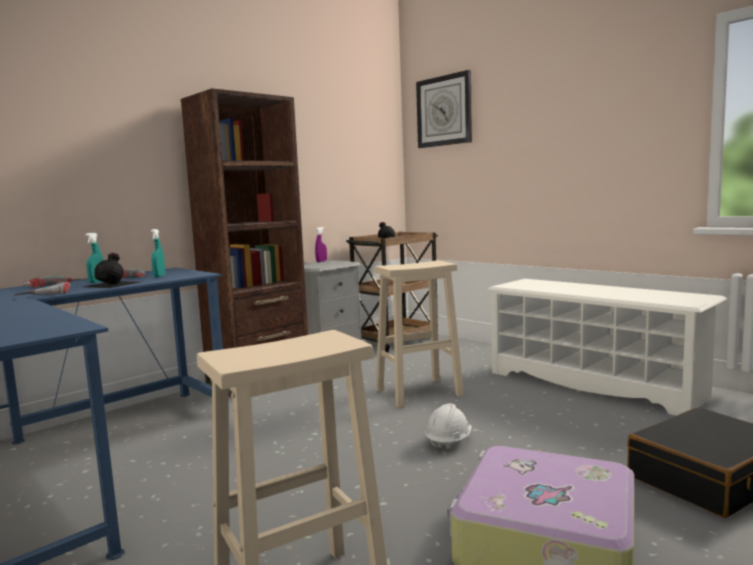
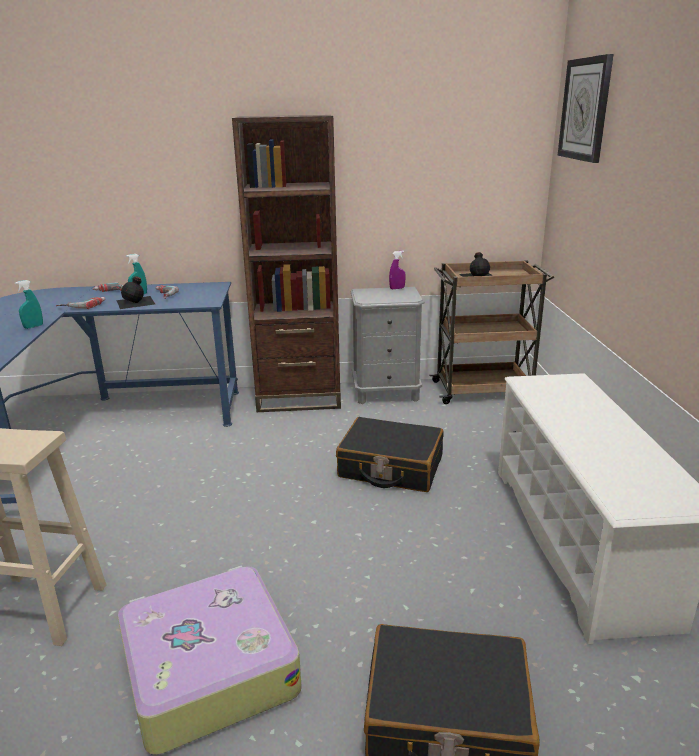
camera: 40 degrees right, 15 degrees up
turquoise spray bottle [151,229,165,277] -> turquoise spray bottle moved to [15,280,43,329]
beige stool [374,260,464,408] -> black suitcase [336,417,444,492]
white hard hat [425,404,472,453] -> none

